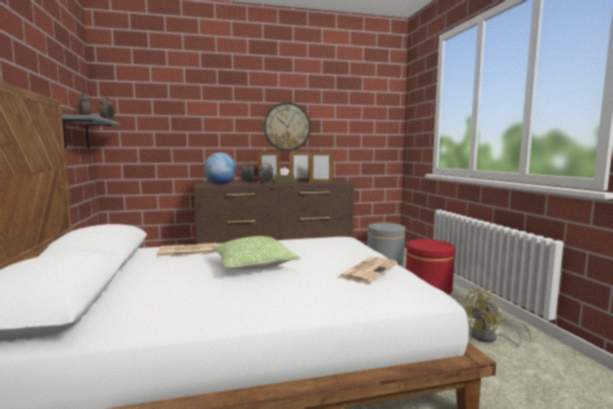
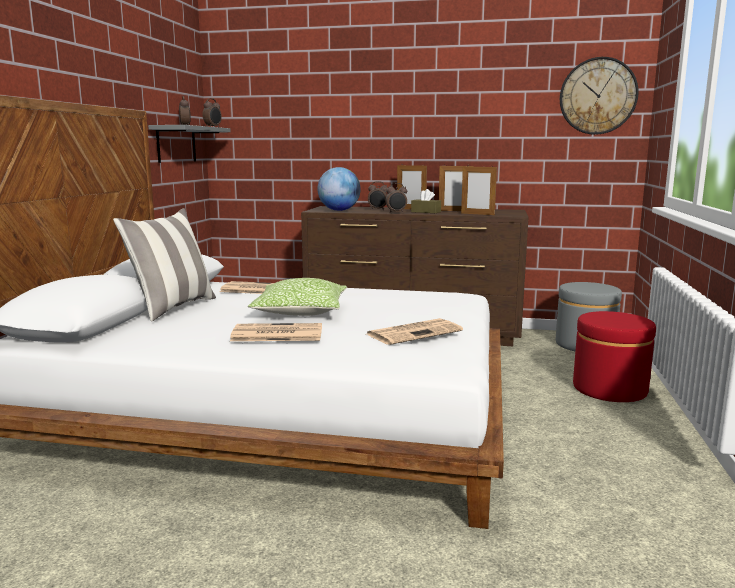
camera: 25 degrees right, 5 degrees up
wall clock [264,102,311,151] -> wall clock moved to [560,57,639,135]
yellow fan [464,289,532,345] -> none
none -> pillow [113,208,216,322]
none -> newspaper [230,323,322,341]

